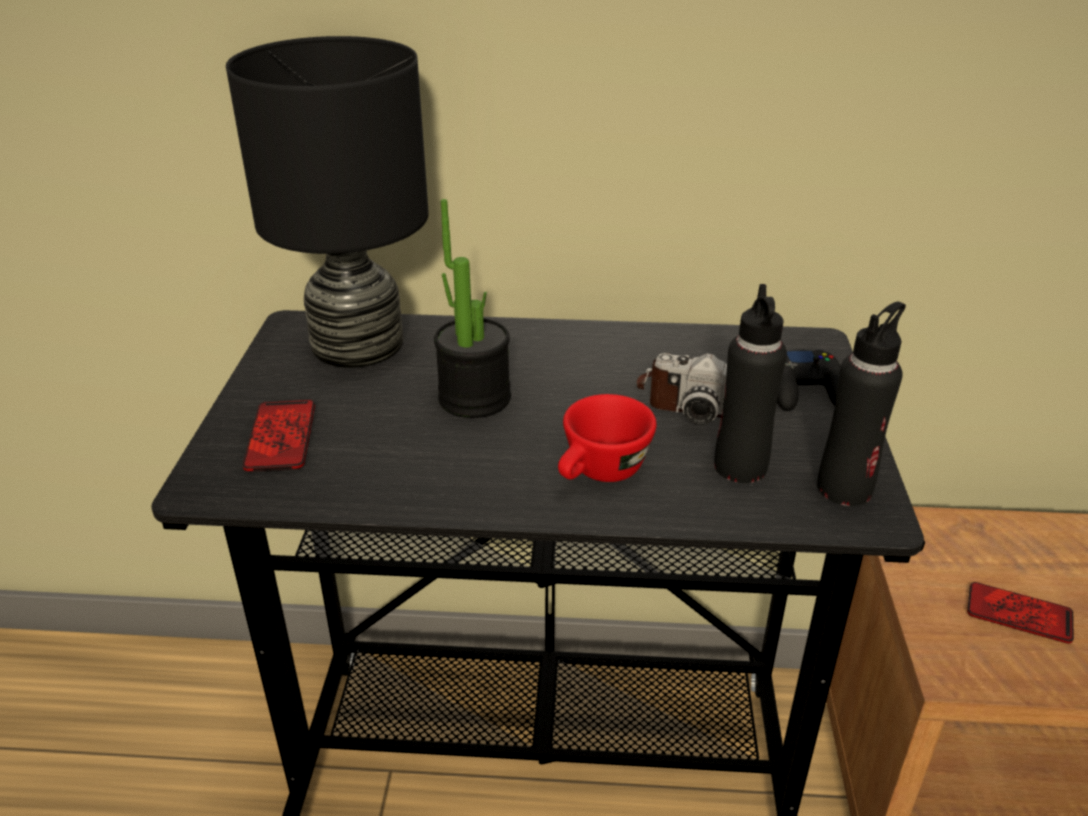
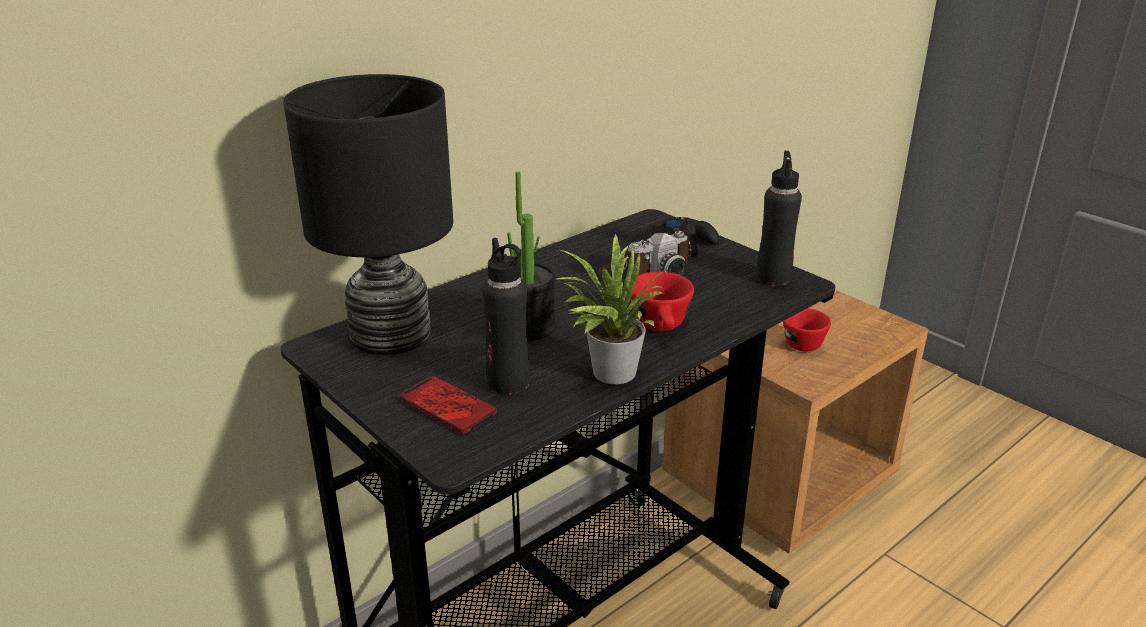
camera: 45 degrees left, 5 degrees down
black bottle [714,284,787,483] -> black bottle moved to [483,238,530,395]
phone [967,582,1074,644] -> red cup [783,308,831,351]
none -> potted plant [557,234,665,384]

